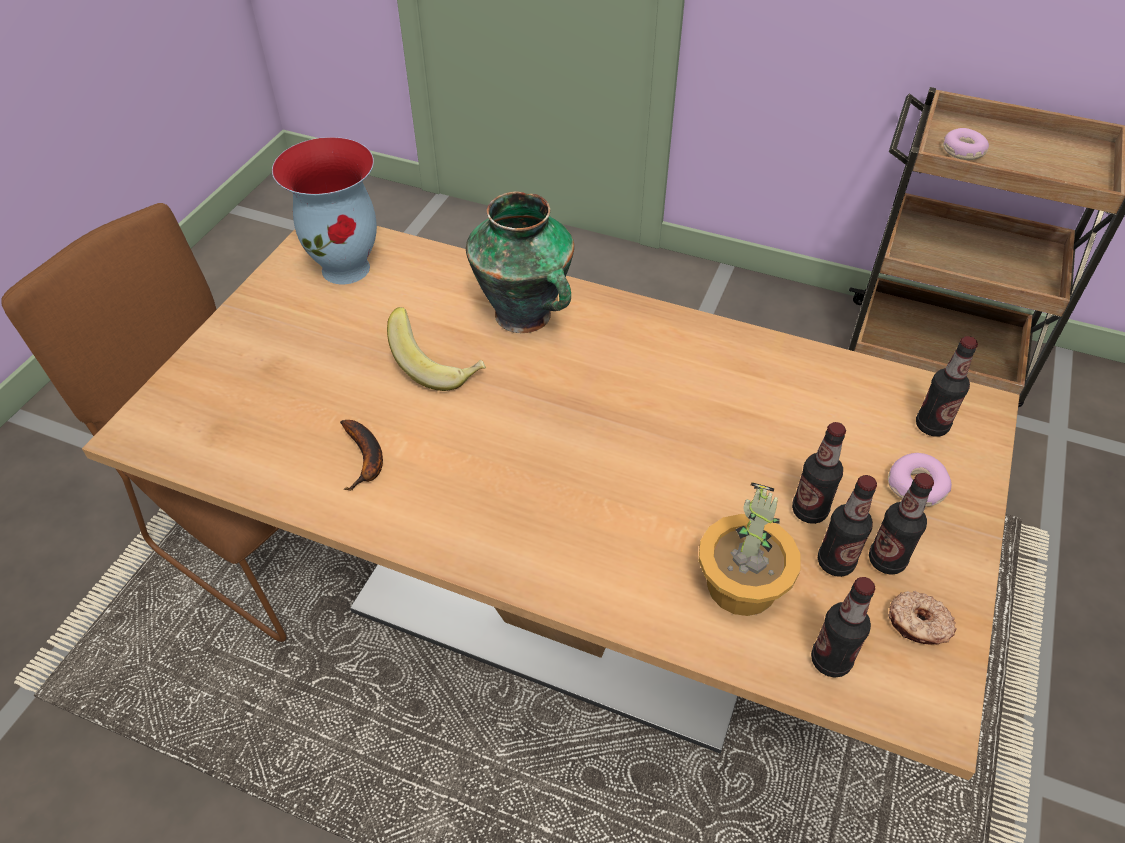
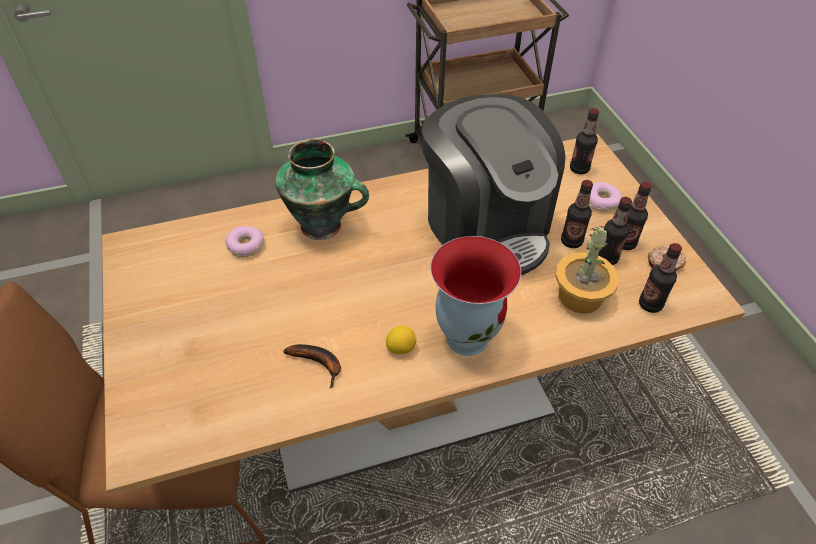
camera: 40 degrees left, 0 degrees up
vase [272,137,377,284] -> vase moved to [430,236,521,356]
banana [387,307,486,391] -> none
donut [943,128,989,160] -> donut moved to [226,226,264,257]
none -> lemon [386,325,416,354]
none -> coffee machine [421,94,566,275]

